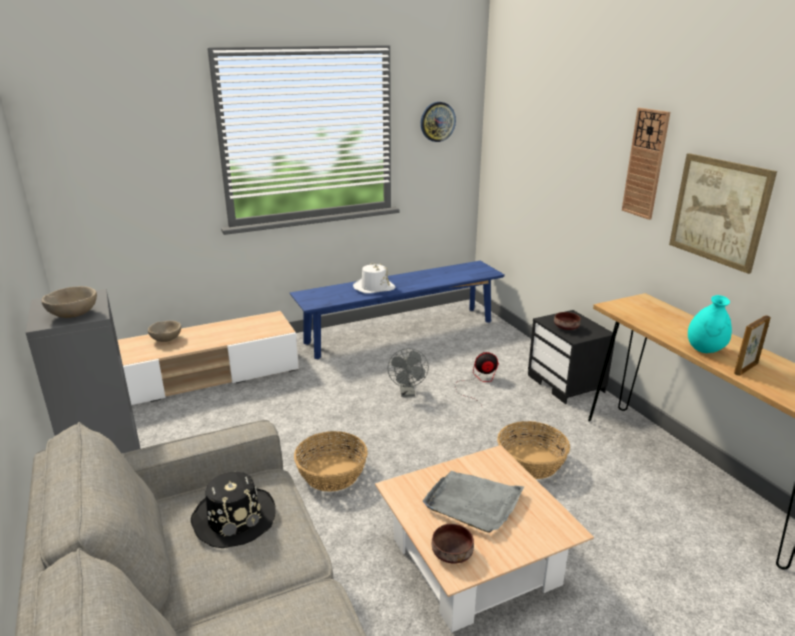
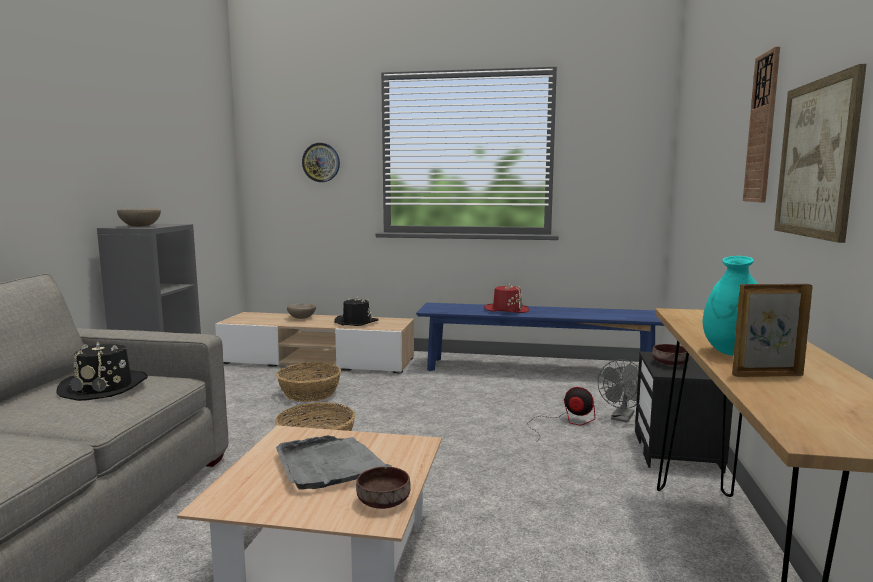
camera: 35 degrees right, 15 degrees down
white hat [353,263,396,294] -> red hat [484,283,529,313]
grey fan [388,348,429,397] -> grey fan moved to [598,360,639,422]
wall clock [421,102,456,142] -> wall clock moved to [302,143,340,182]
brown bowl [432,524,474,564] -> brown bowl moved to [356,466,411,509]
basket [497,421,570,479] -> basket moved to [276,362,341,402]
none -> black hat [334,296,379,326]

